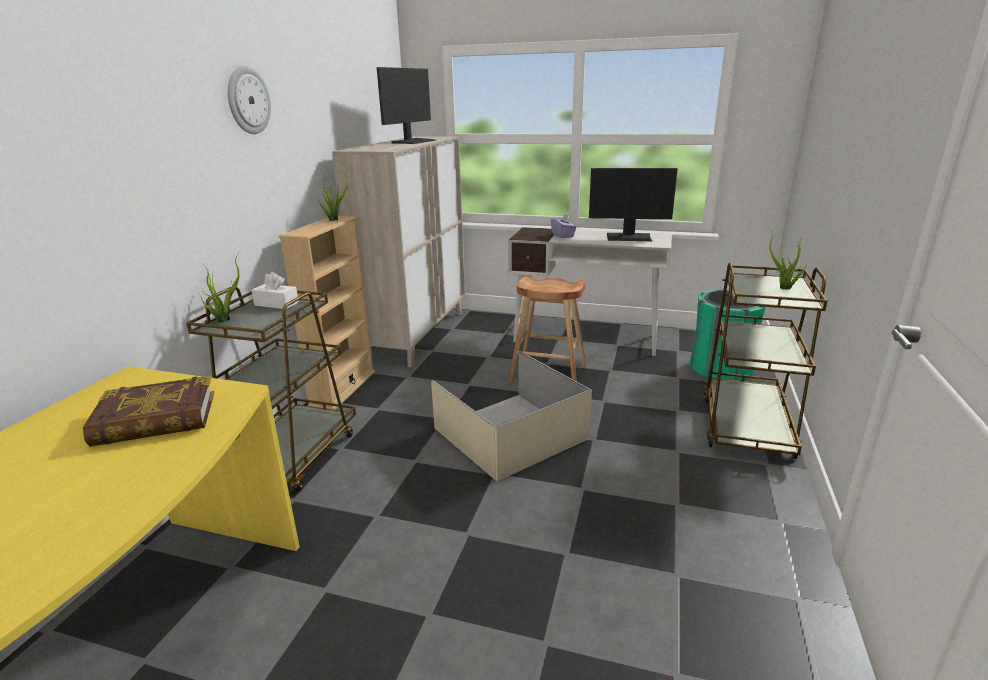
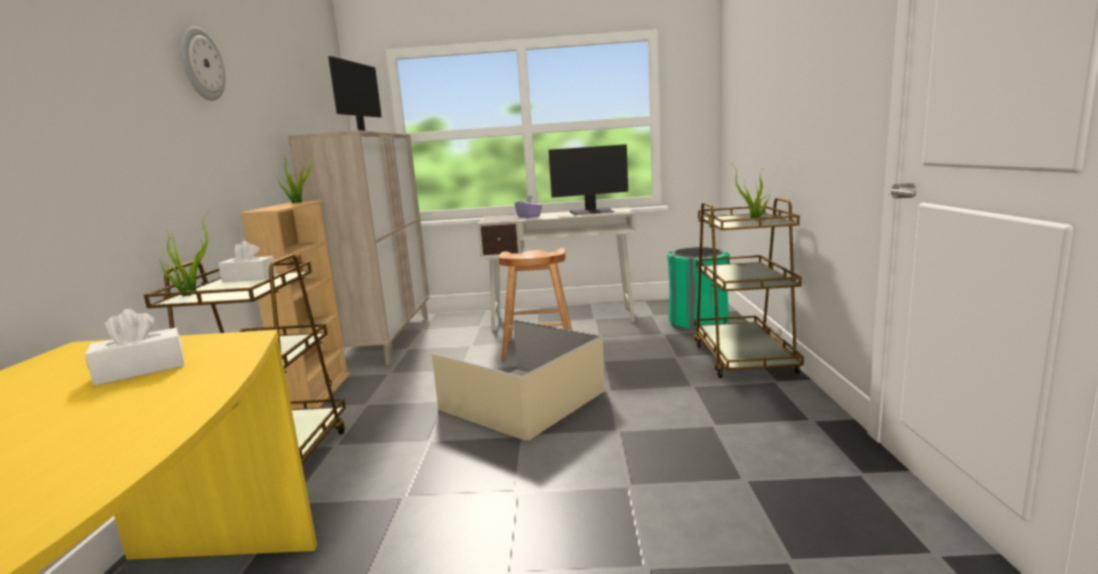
camera: 15 degrees left, 10 degrees down
book [83,376,215,447] -> white tissue box [85,309,184,386]

